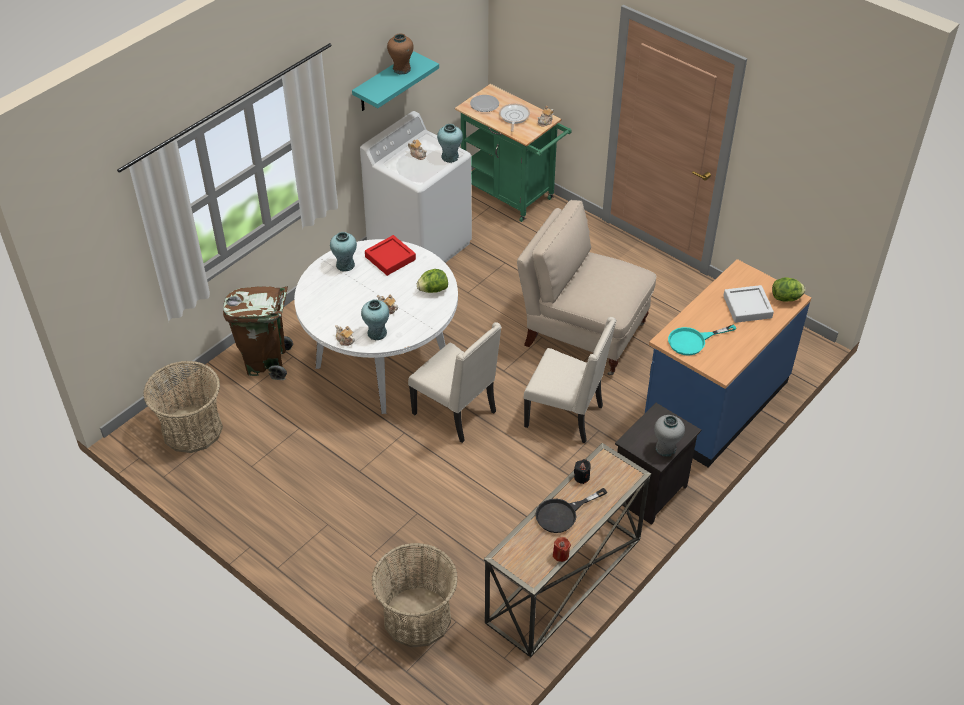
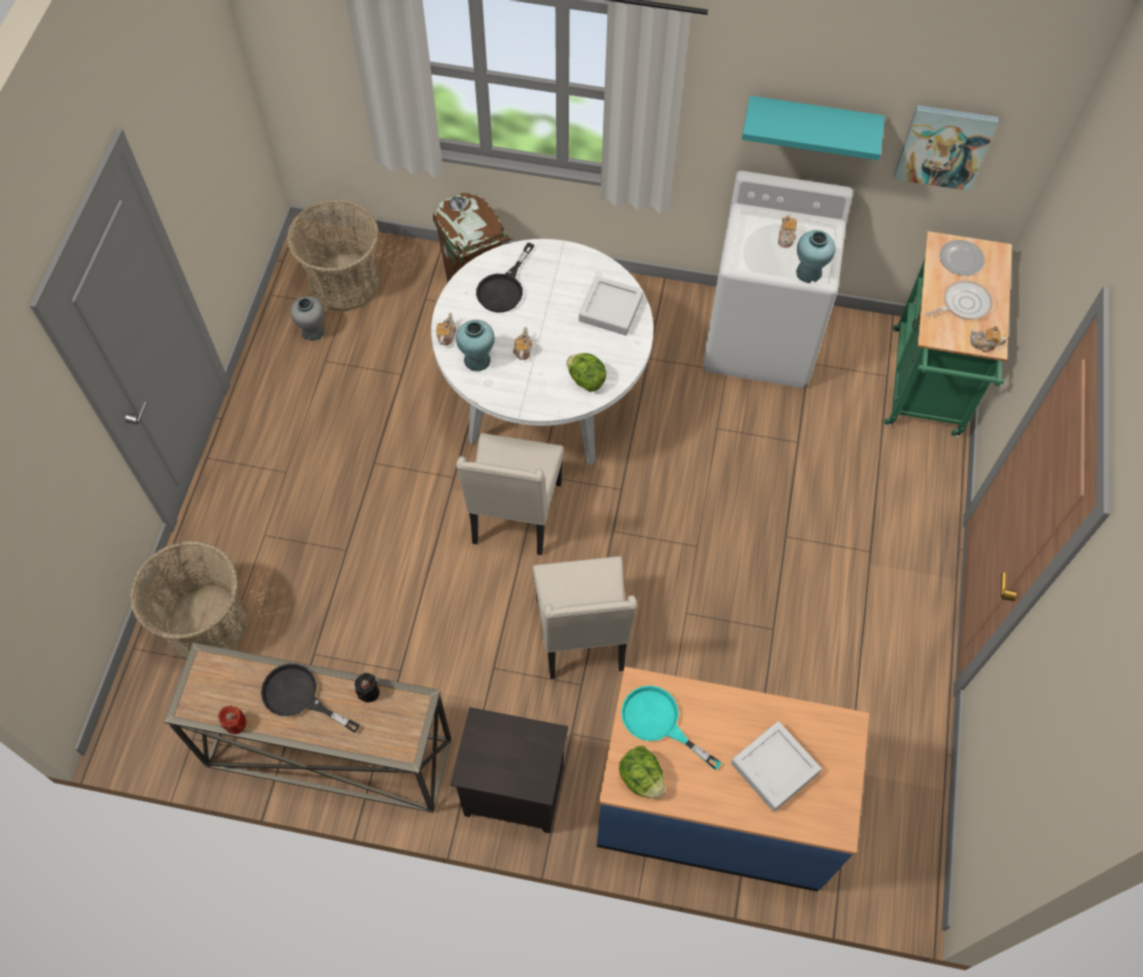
camera: 60 degrees right, 15 degrees up
turquoise vase [330,232,357,272] -> none
red tray [365,235,416,276] -> grey tray [579,276,643,335]
brown vase [387,34,414,74] -> none
beige chair [517,200,657,375] -> none
grey vase [654,415,685,457] -> grey vase moved to [290,296,325,341]
lettuce [772,277,805,301] -> lettuce moved to [619,746,665,799]
none -> black frying pan [476,242,534,312]
none -> picture [894,105,999,191]

